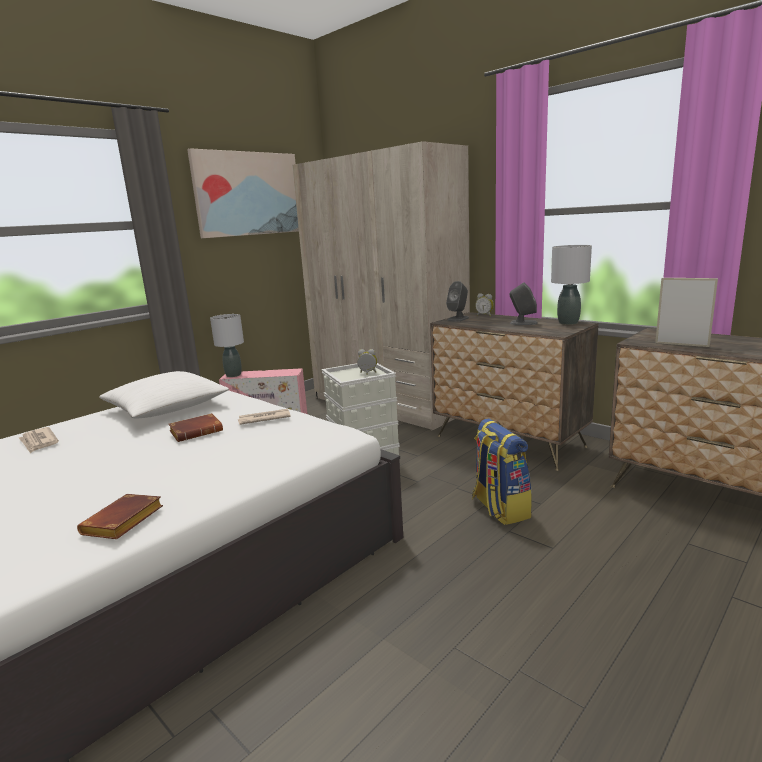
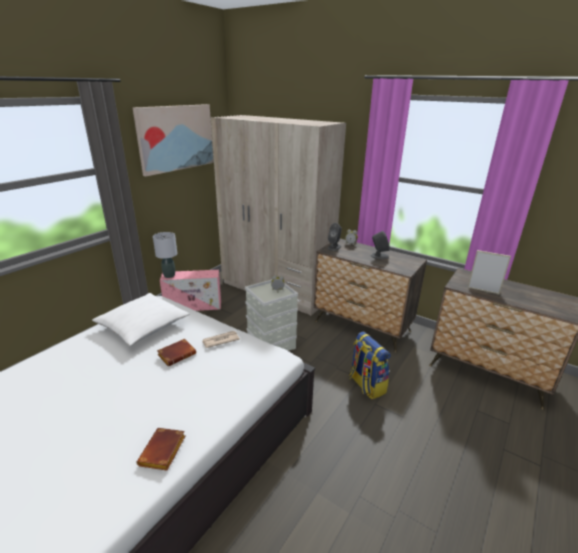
camera: 10 degrees left, 10 degrees up
newspaper [19,427,59,453] -> none
grey table lamp [551,245,592,325] -> none

